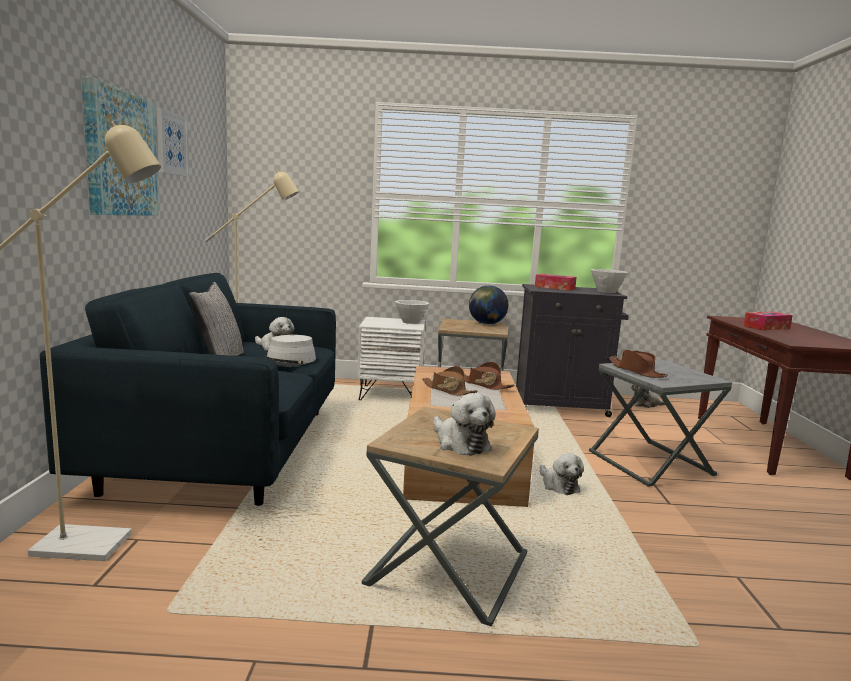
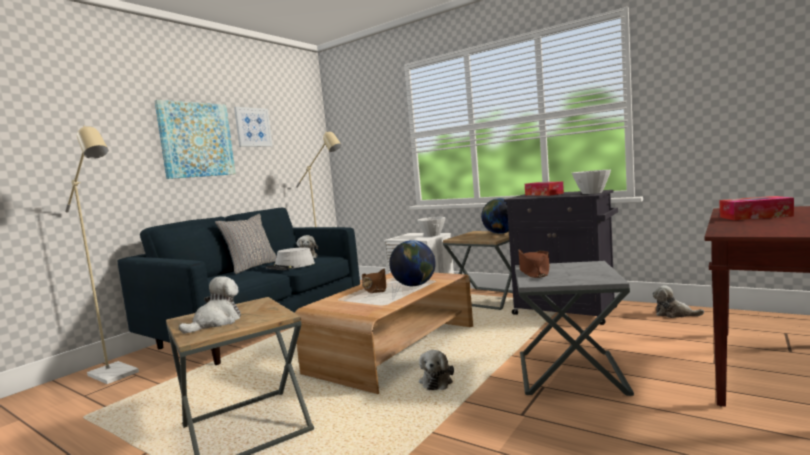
camera: 35 degrees right, 5 degrees down
plush toy [433,393,496,456] -> plush toy turned 150 degrees counterclockwise [179,276,241,334]
brown hat [465,362,515,390] -> globe [389,240,436,286]

